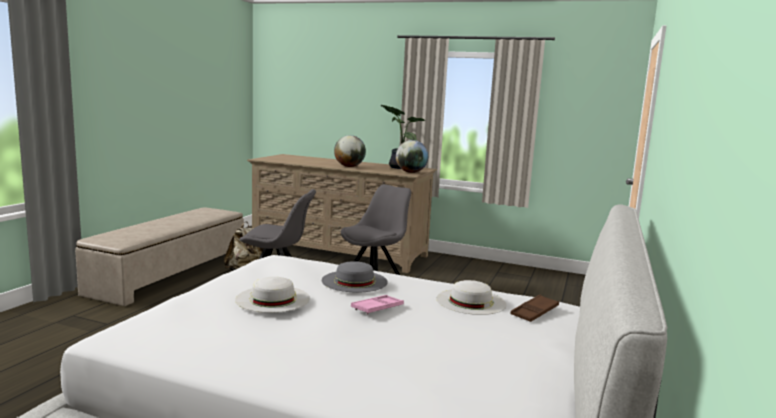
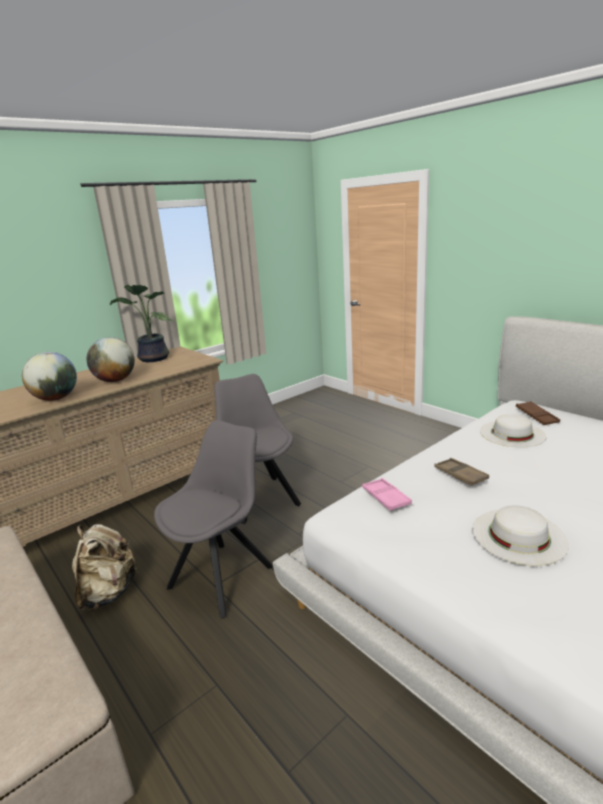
camera: 60 degrees left, 10 degrees up
grey hat [322,261,388,293] -> brown tray [434,458,489,486]
pink tray [351,295,404,314] -> pink tray moved to [362,478,412,511]
globe [396,140,428,173] -> globe moved to [22,352,77,401]

